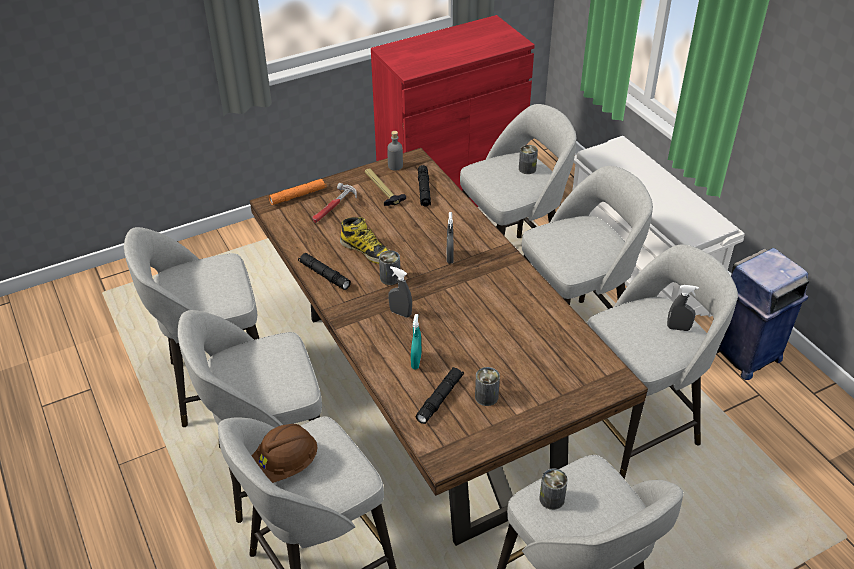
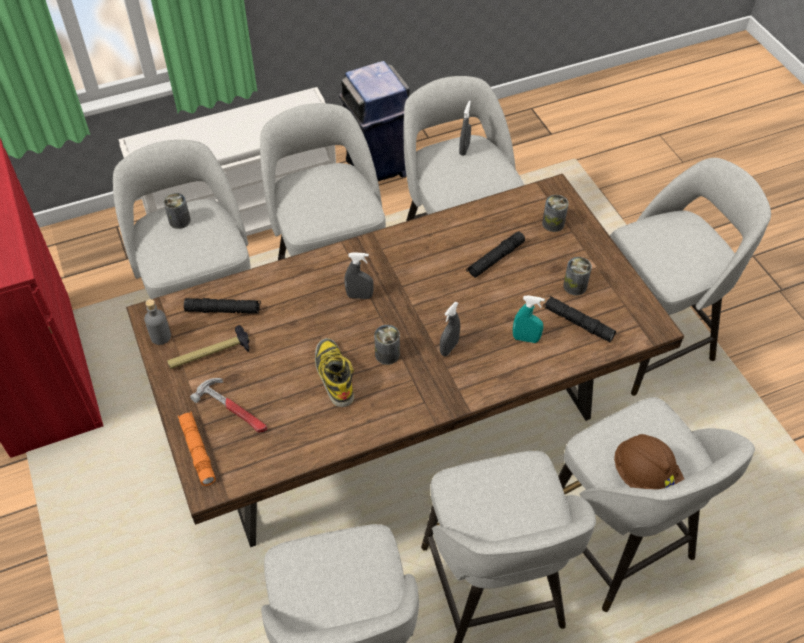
camera: 85 degrees left, 10 degrees up
black flashlight [298,253,351,290] -> black flashlight moved to [466,232,525,278]
boot [340,217,389,264] -> boot turned 60 degrees counterclockwise [315,338,354,407]
can [539,468,568,510] -> can moved to [542,195,569,232]

